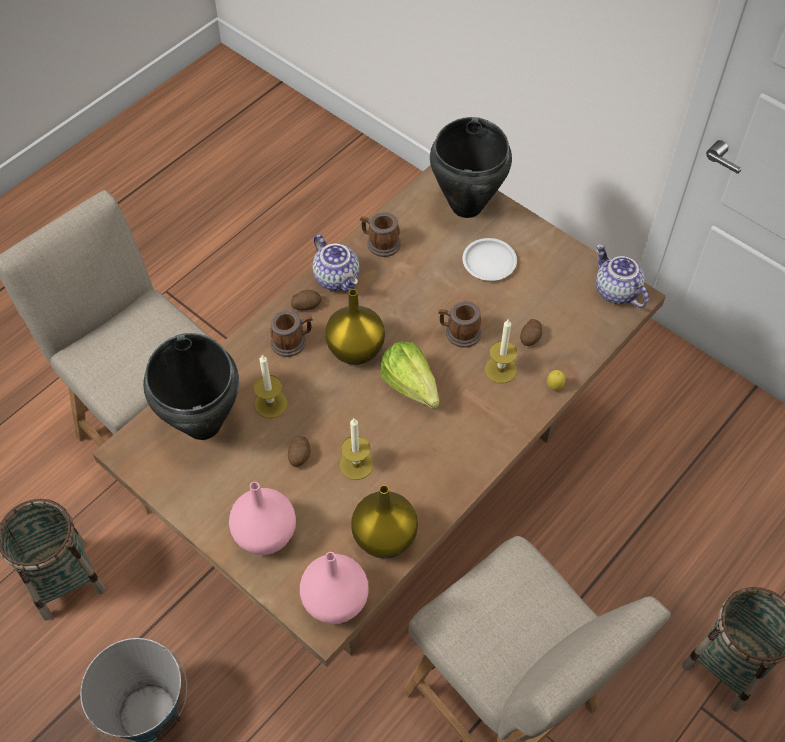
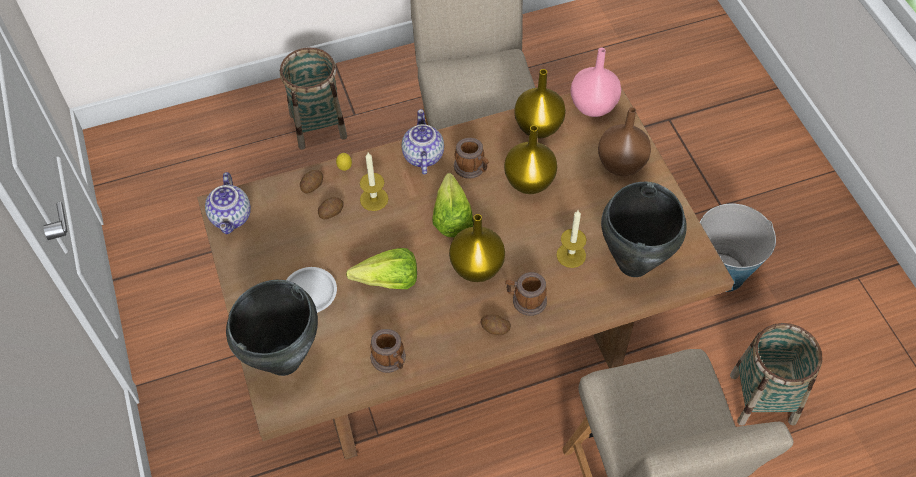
camera: 150 degrees left, 0 degrees up
pink vase [229,482,296,555] -> brown vase [598,107,651,176]
potato [288,436,311,467] -> potato moved to [300,170,323,193]
teapot [313,234,360,292] -> teapot moved to [402,109,444,175]
candle [340,418,373,480] -> yellow vase [504,125,557,194]
mug [438,301,481,348] -> mug moved to [454,138,489,179]
none -> lettuce [346,248,417,289]

